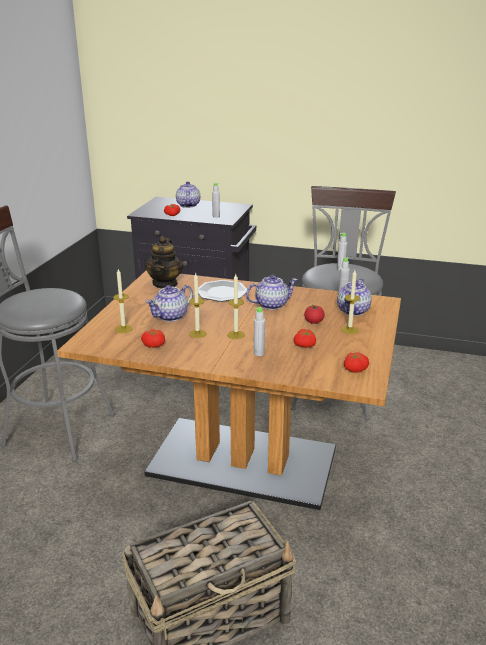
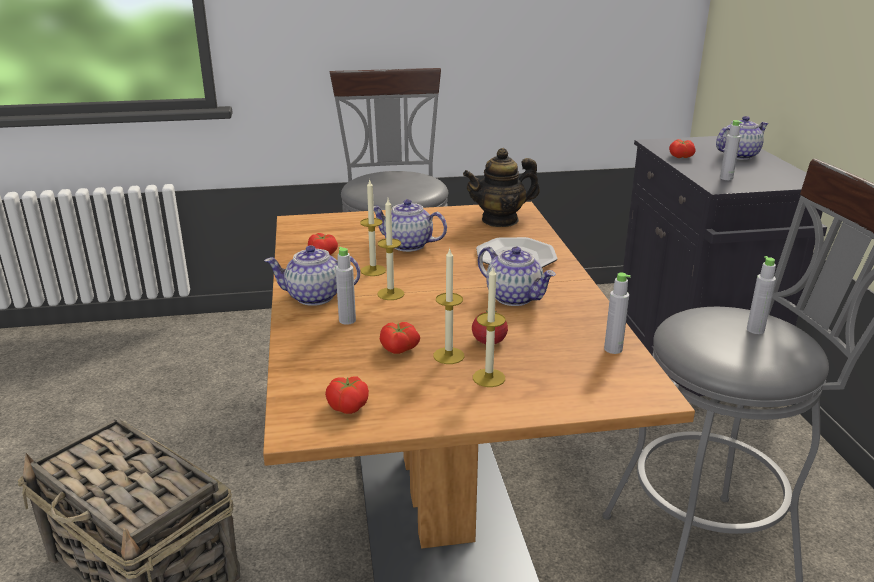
camera: 65 degrees right, 0 degrees up
candle [113,269,133,333] -> candle moved to [433,247,464,364]
teapot [337,278,372,316] -> teapot moved to [264,245,360,306]

